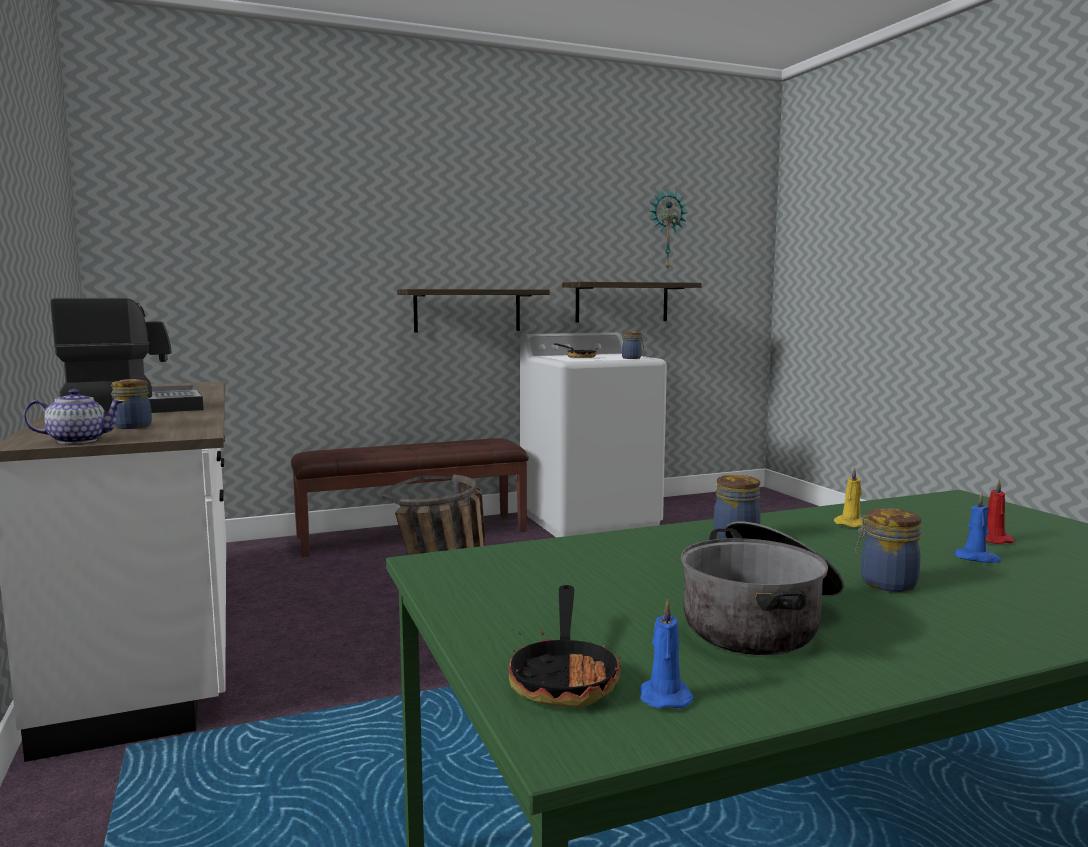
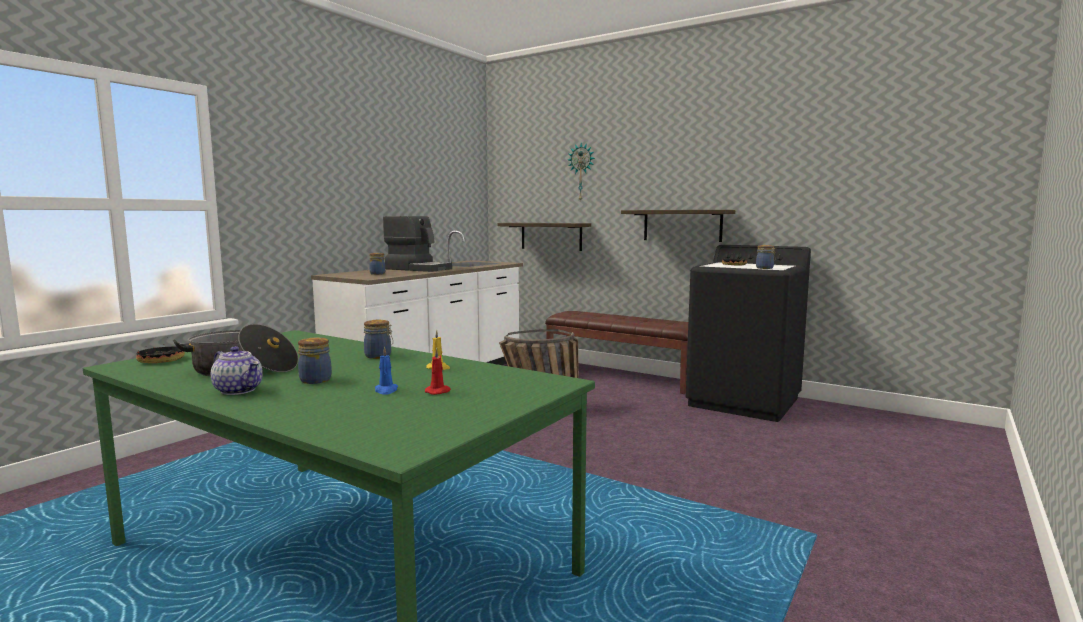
camera: 55 degrees right, 0 degrees up
teapot [23,389,124,444] -> teapot moved to [211,346,263,395]
white washing machine [520,332,667,537] -> black washing machine [686,245,811,422]
shelf [562,282,702,322] -> shelf moved to [498,223,591,251]
blue candle [640,599,694,708] -> none
wall clock [650,189,687,271] -> wall clock moved to [568,143,595,202]

